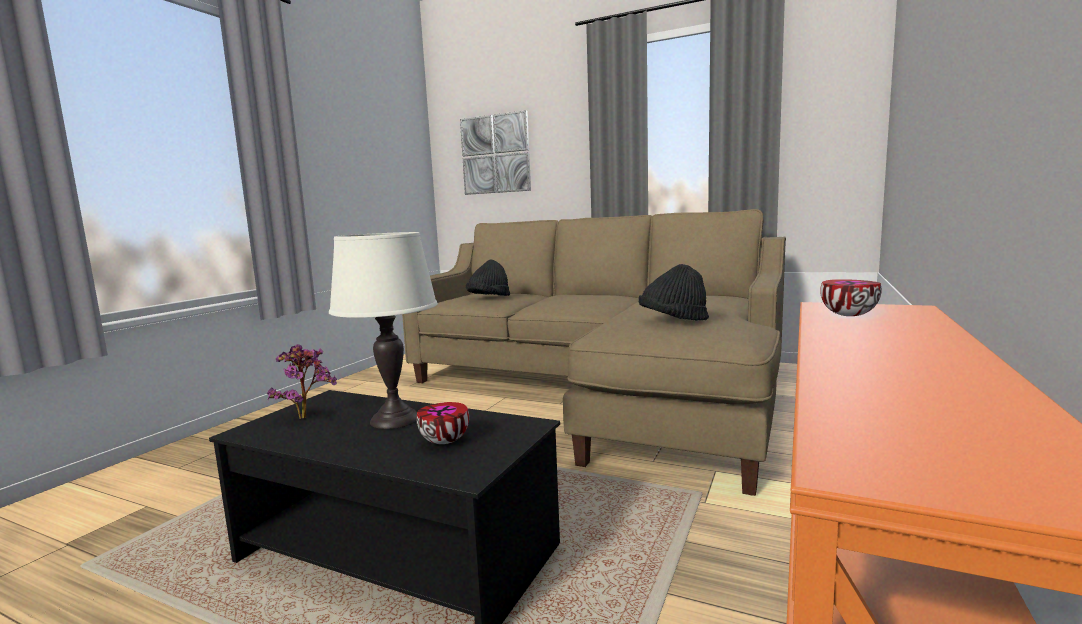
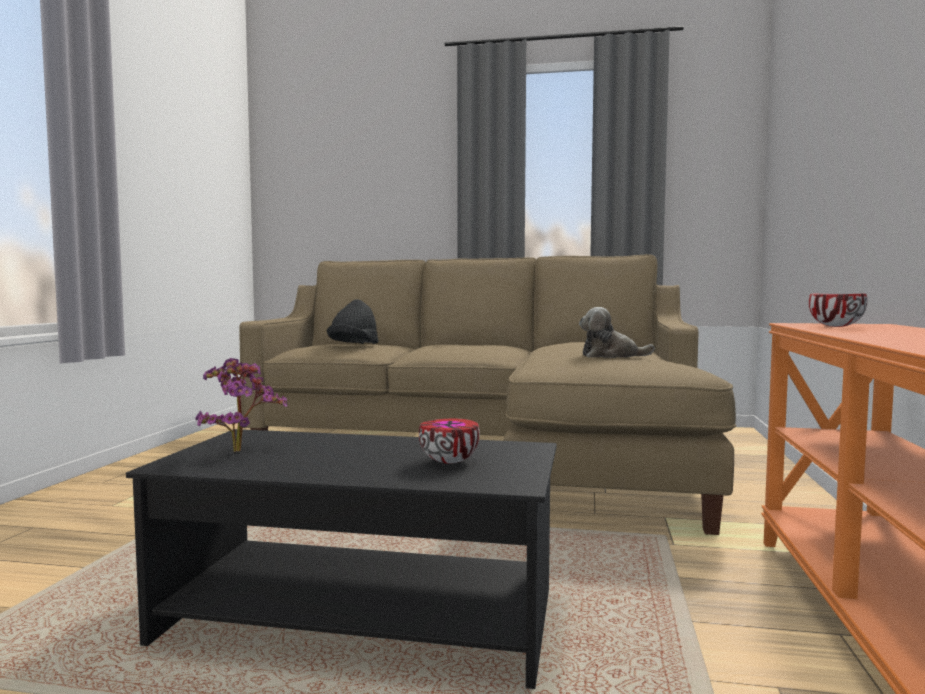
camera: 15 degrees left, 5 degrees down
white table lamp [329,232,438,429] -> none
picture [460,110,531,195] -> none
black hat [639,264,709,321] -> plush toy [579,307,655,358]

